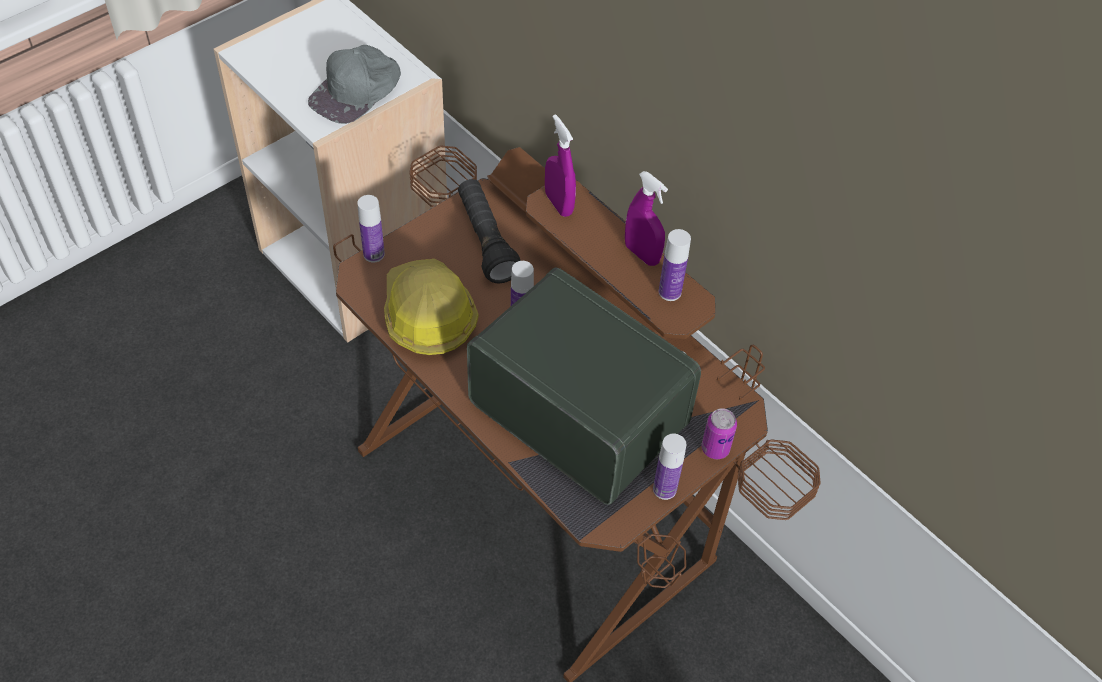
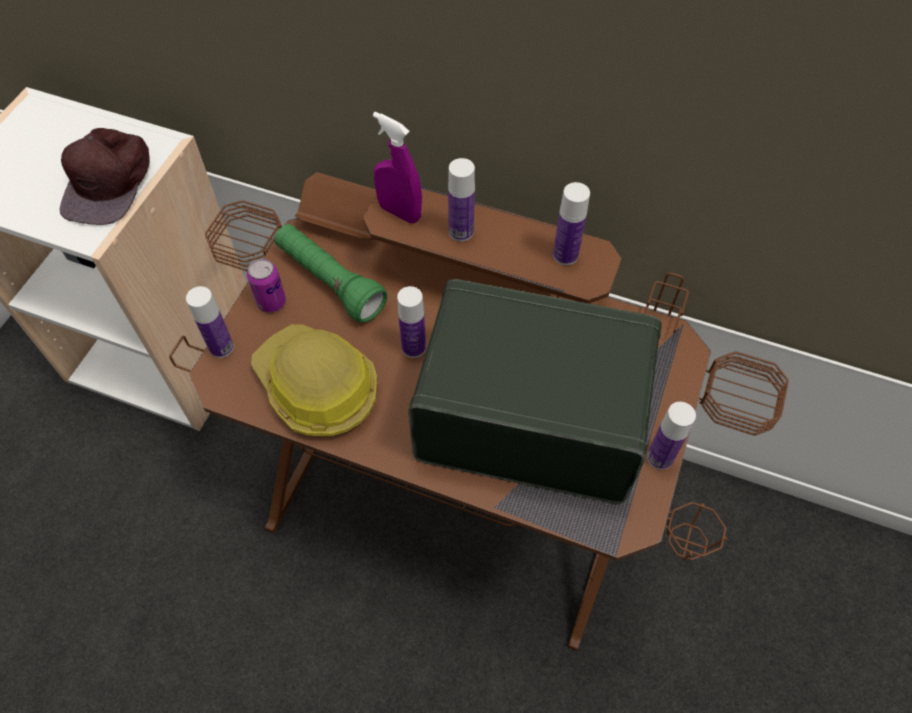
camera: 25 degrees left, 5 degrees up
grey cap [308,45,401,124] -> brown cap [60,128,150,225]
black flashlight [458,179,521,284] -> green flashlight [274,224,387,323]
purple spray bottle [625,171,668,266] -> none
can [701,408,737,459] -> can moved to [247,259,286,312]
none -> bottle [448,158,475,241]

